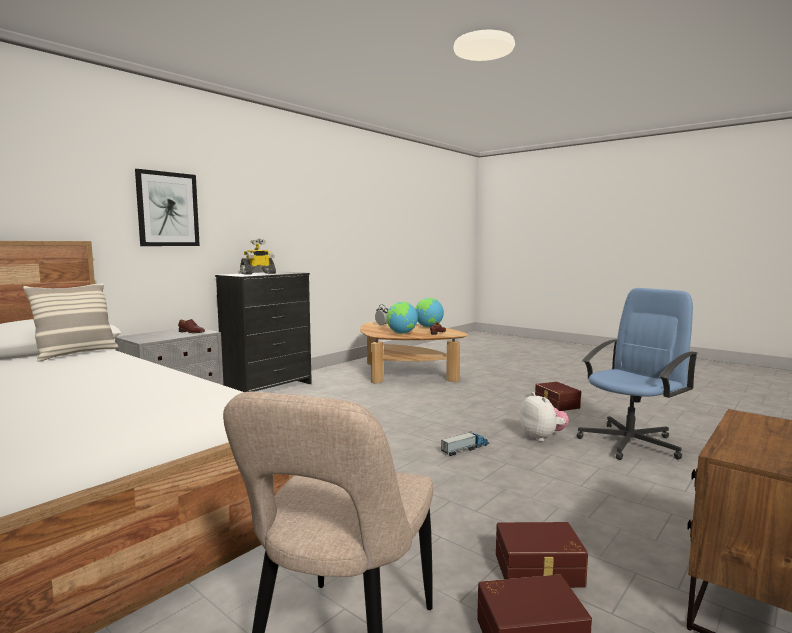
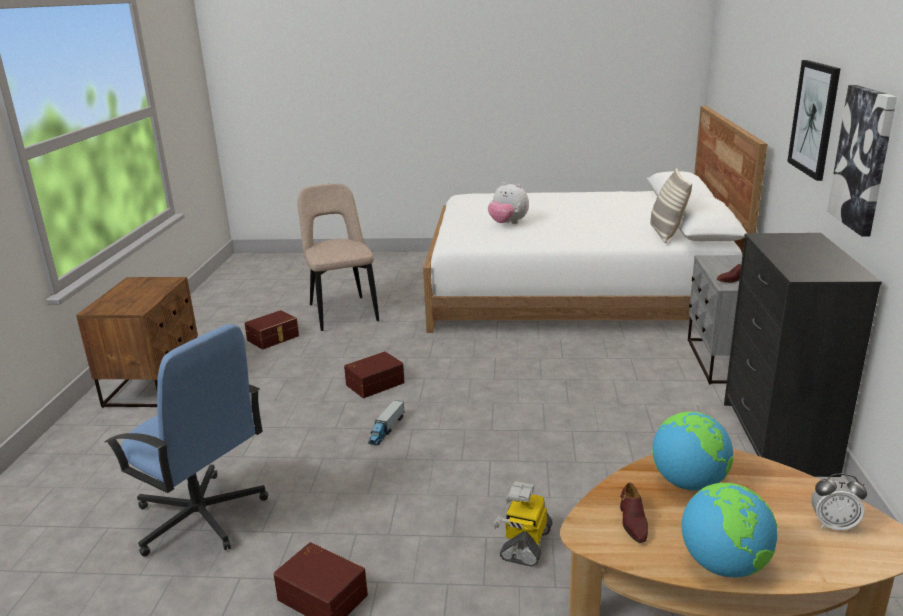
camera: 145 degrees right, 15 degrees up
toy robot [240,238,276,275] -> toy robot moved to [493,481,553,566]
brown storage box [496,522,588,588] -> brown storage box moved to [344,351,405,398]
plush toy [520,392,569,442] -> plush toy moved to [488,182,529,224]
blue office chair [577,288,698,460] -> blue office chair turned 75 degrees counterclockwise [105,324,268,557]
none -> picture [827,85,897,237]

